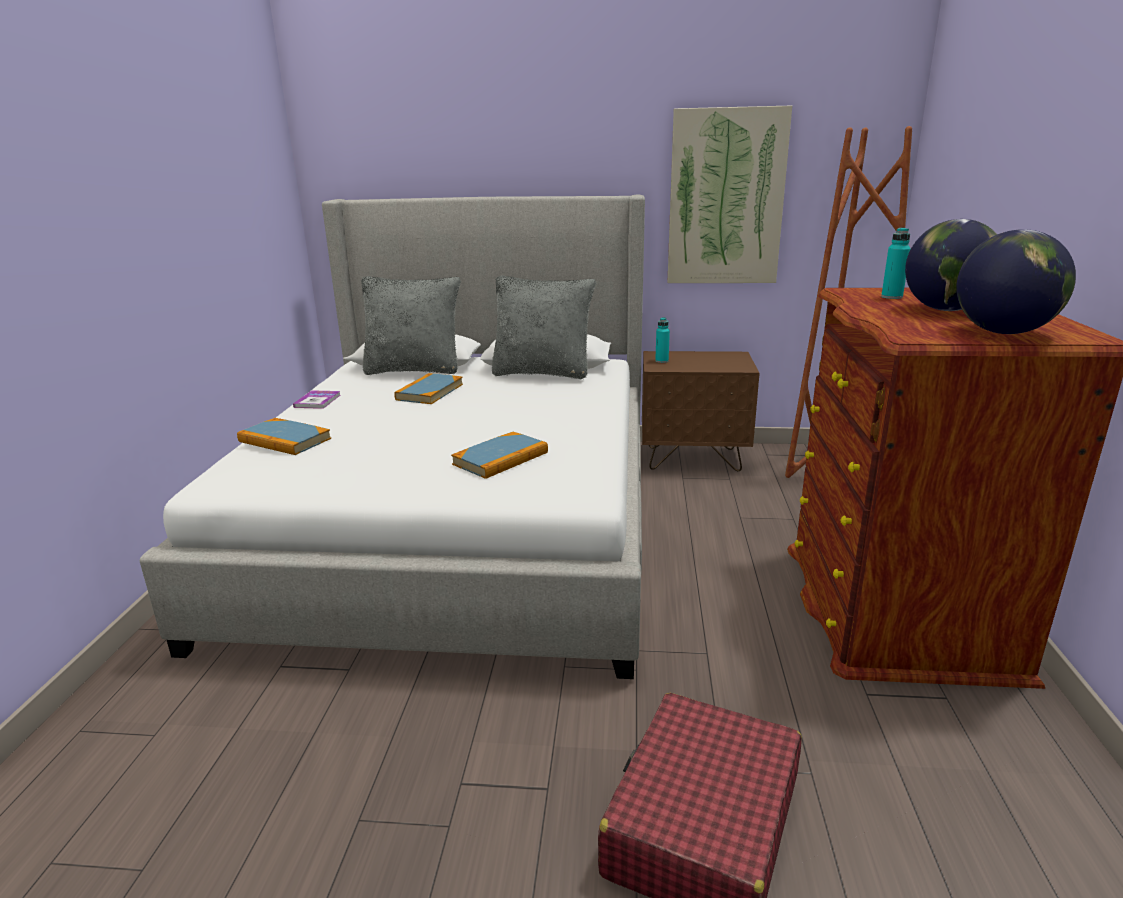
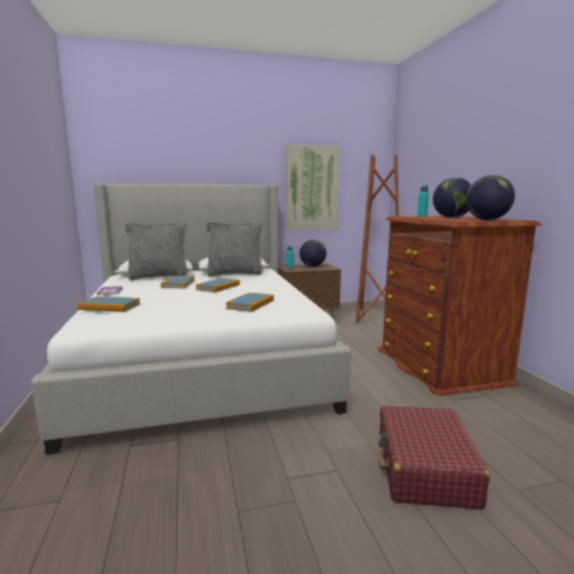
camera: 20 degrees left, 10 degrees down
none -> book [196,278,240,293]
none -> globe [300,240,326,267]

